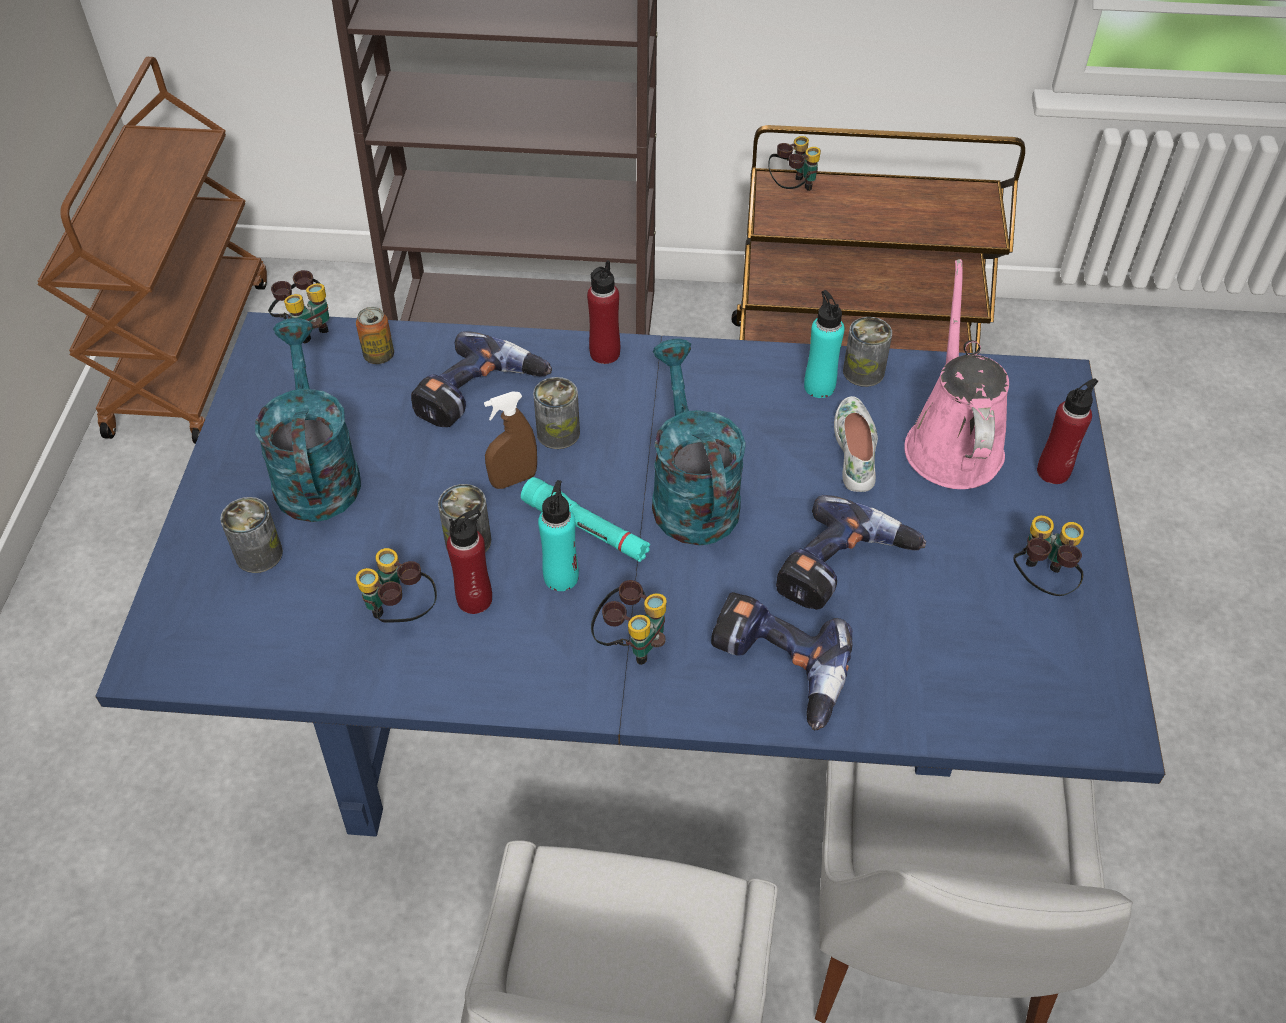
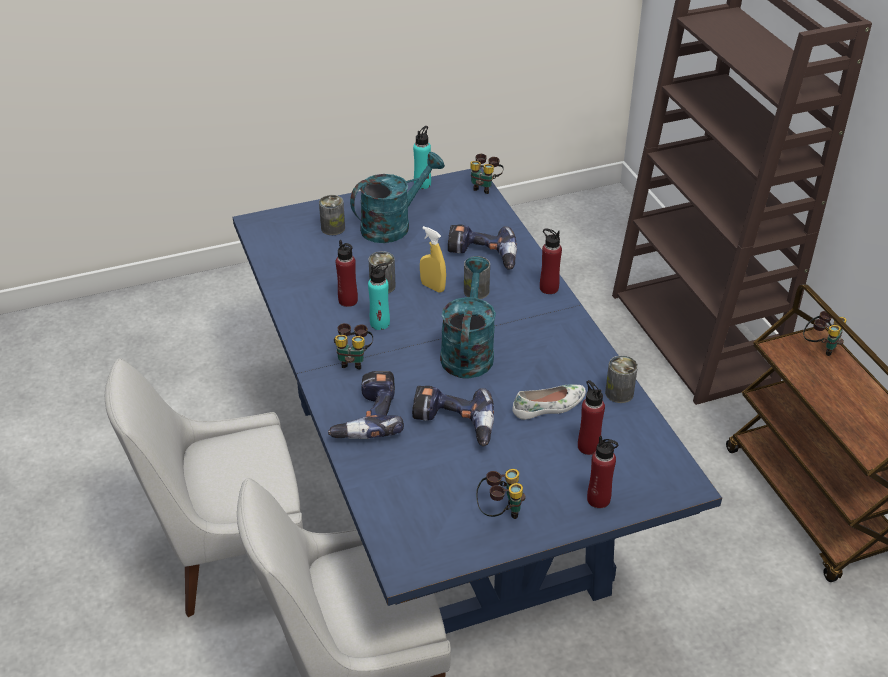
camera: 65 degrees right, 10 degrees down
brown cart [37,57,267,444] -> none
can [356,307,394,364] -> none
binoculars [356,548,437,623] -> none
brown spray bottle [484,391,537,489] -> yellow spray bottle [420,226,446,292]
turquoise flashlight [521,477,650,562] -> none
turquoise watering can [652,339,746,545] -> turquoise watering can turned 45 degrees counterclockwise [440,257,496,379]
turquoise bottle [804,290,845,398] -> turquoise bottle moved to [413,126,431,189]
pink watering can [904,259,1009,489] -> red bottle [578,380,605,455]

